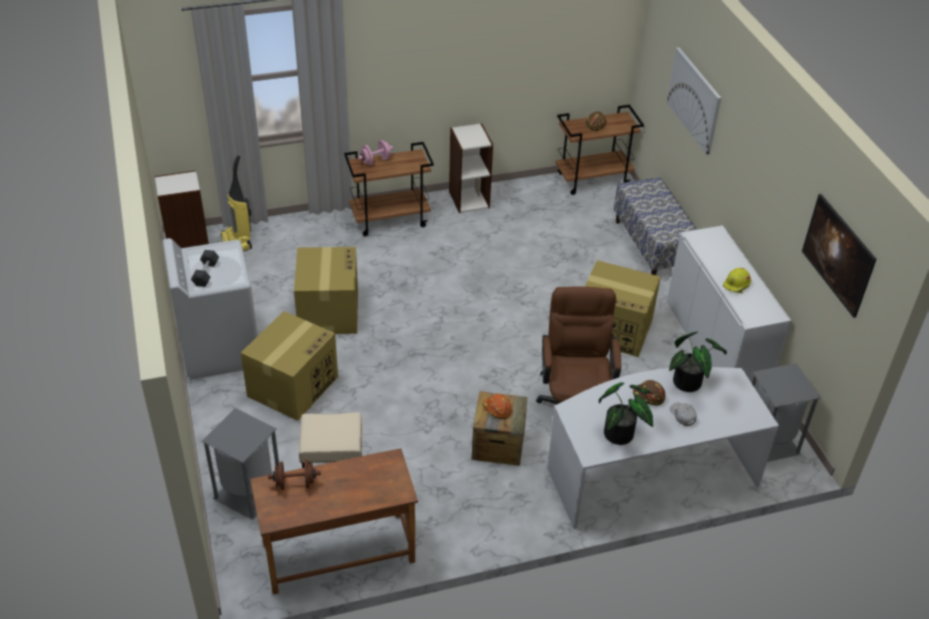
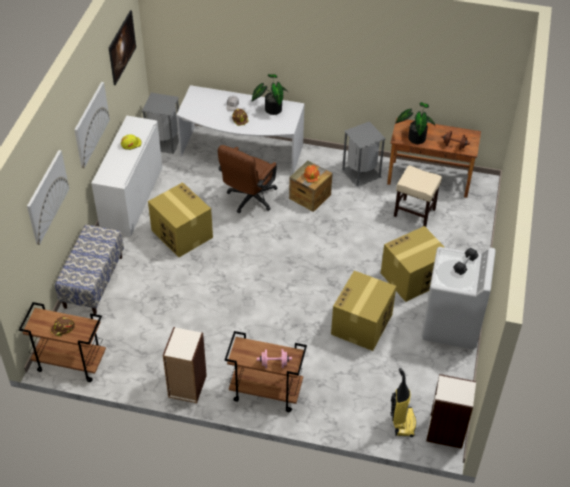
camera: 150 degrees left, 5 degrees up
grey trash can [202,408,279,520] -> grey trash can moved to [341,121,386,187]
potted plant [669,332,727,392] -> potted plant moved to [395,102,435,144]
none -> picture [74,82,110,168]

